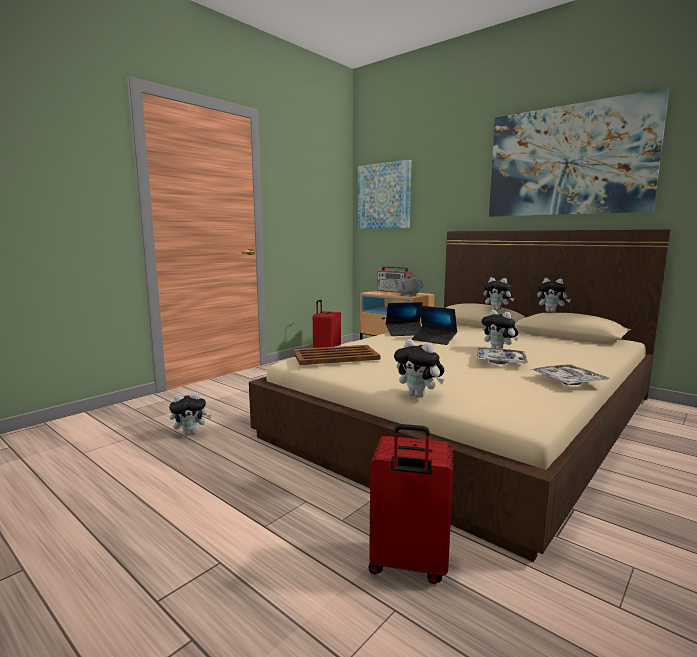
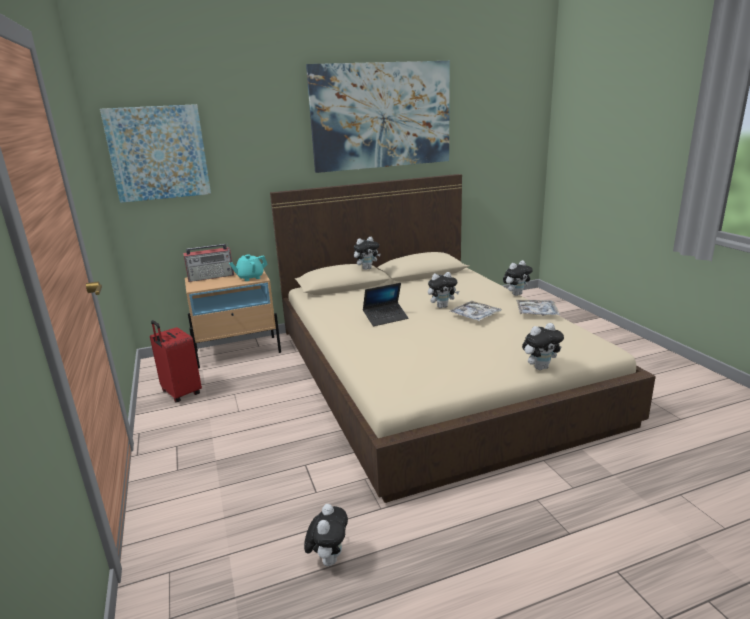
camera: 60 degrees left, 10 degrees up
brown tray [293,345,380,365] -> none
red suitcase [368,424,453,584] -> none
laptop [386,302,423,336] -> none
grey teapot [393,276,423,297] -> turquoise teapot [229,254,267,281]
plush toy [537,278,571,312] -> plush toy moved to [503,260,533,296]

